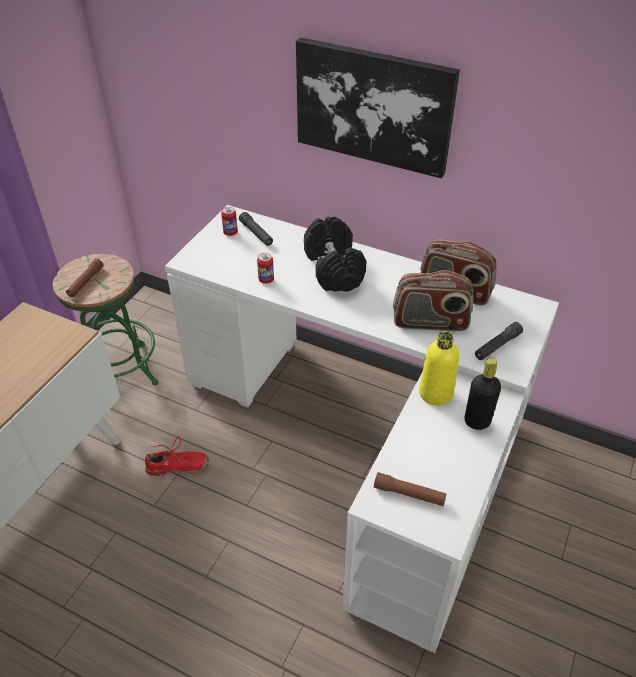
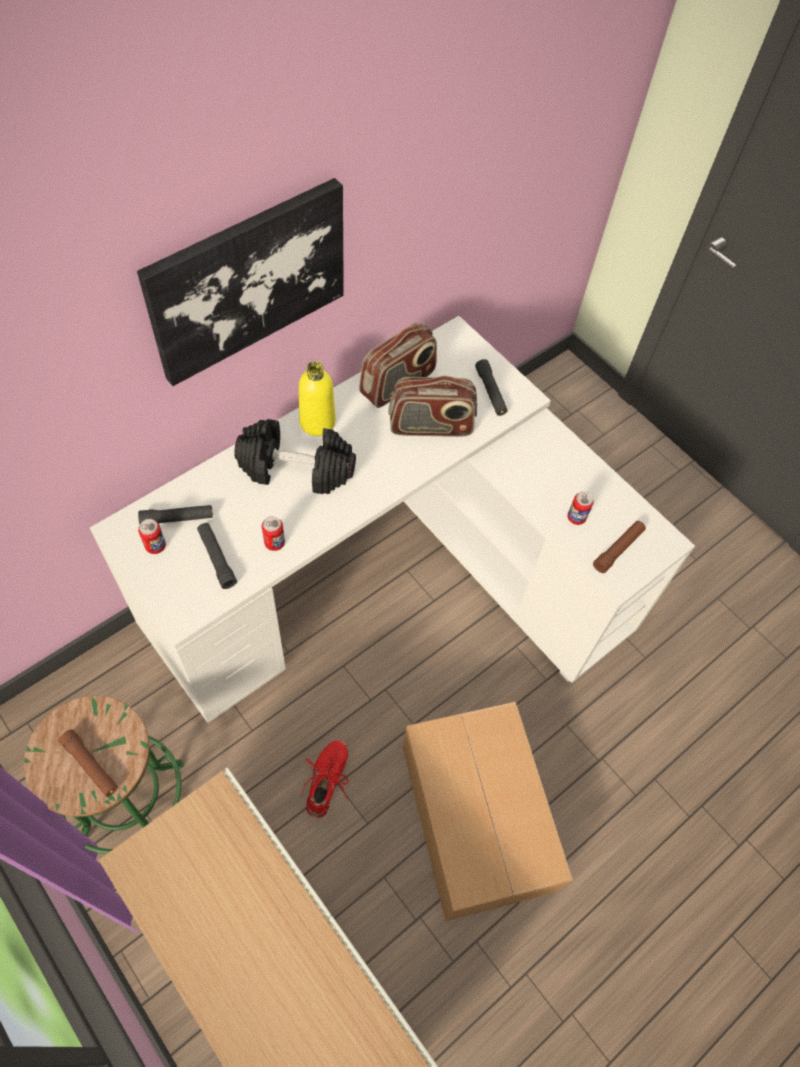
camera: 70 degrees left, 15 degrees up
radio [393,270,473,331] -> radio turned 60 degrees clockwise [389,376,477,437]
yellow bottle [419,331,459,406] -> yellow bottle moved to [299,361,336,436]
black bottle [465,358,501,430] -> none
none -> black flashlight [197,523,237,589]
none -> cardboard box [403,702,573,921]
none -> can [567,491,594,525]

